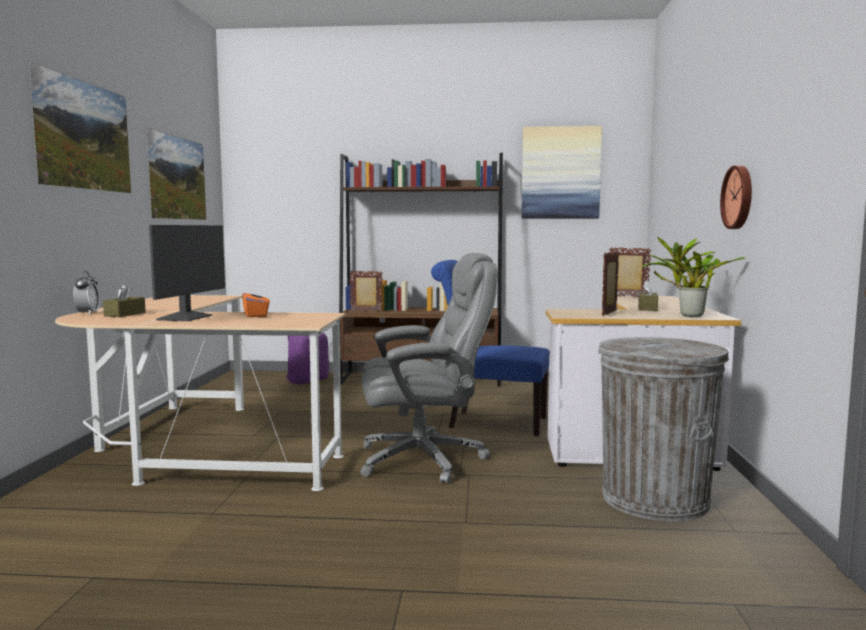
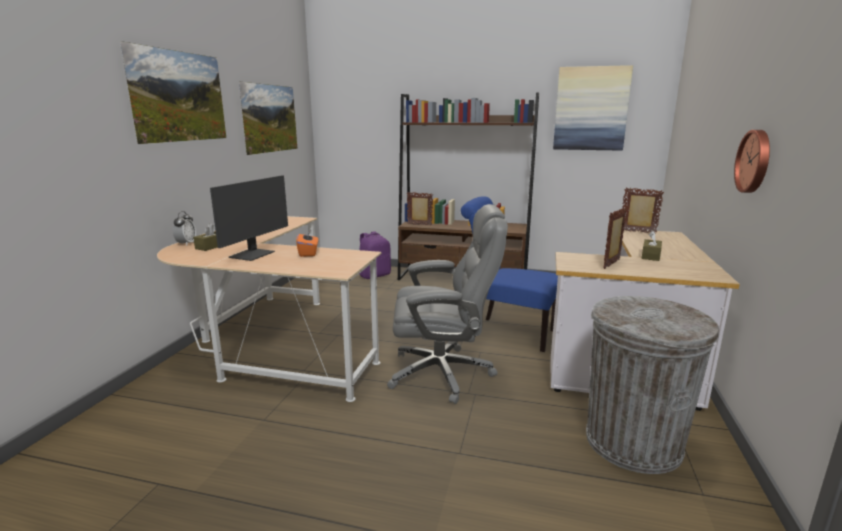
camera: 10 degrees right, 10 degrees up
potted plant [642,236,745,317] -> none

